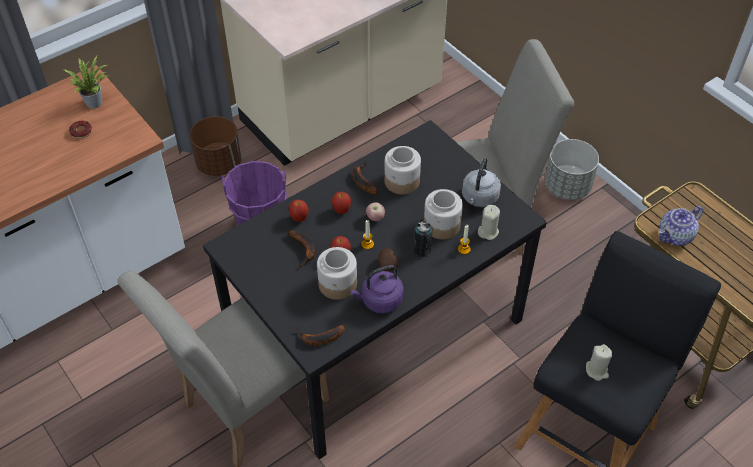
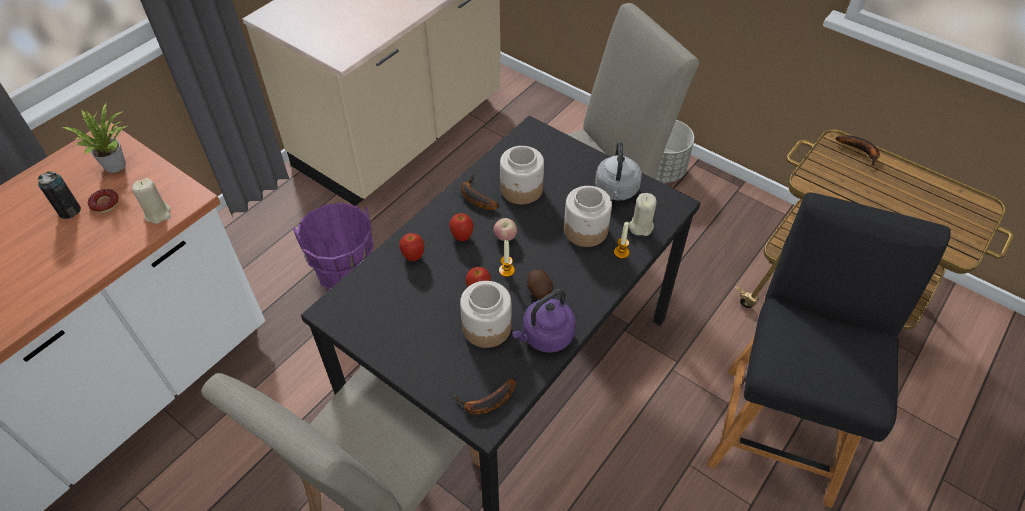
camera: 15 degrees left, 0 degrees up
brown planter [190,116,242,176] -> none
banana [287,231,315,266] -> banana moved to [836,135,880,166]
can [414,221,432,257] -> can moved to [38,171,81,219]
beige candle [586,344,612,381] -> beige candle moved to [132,178,171,224]
teapot [659,206,703,246] -> none

